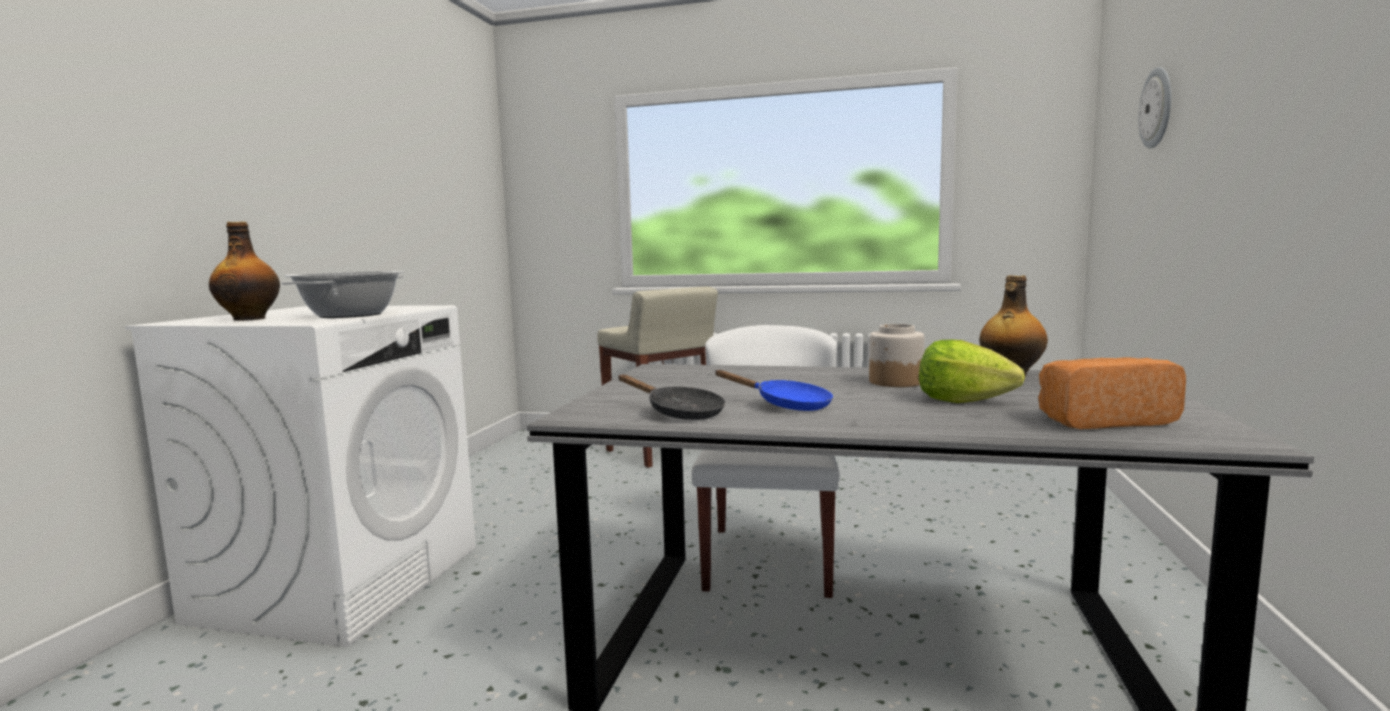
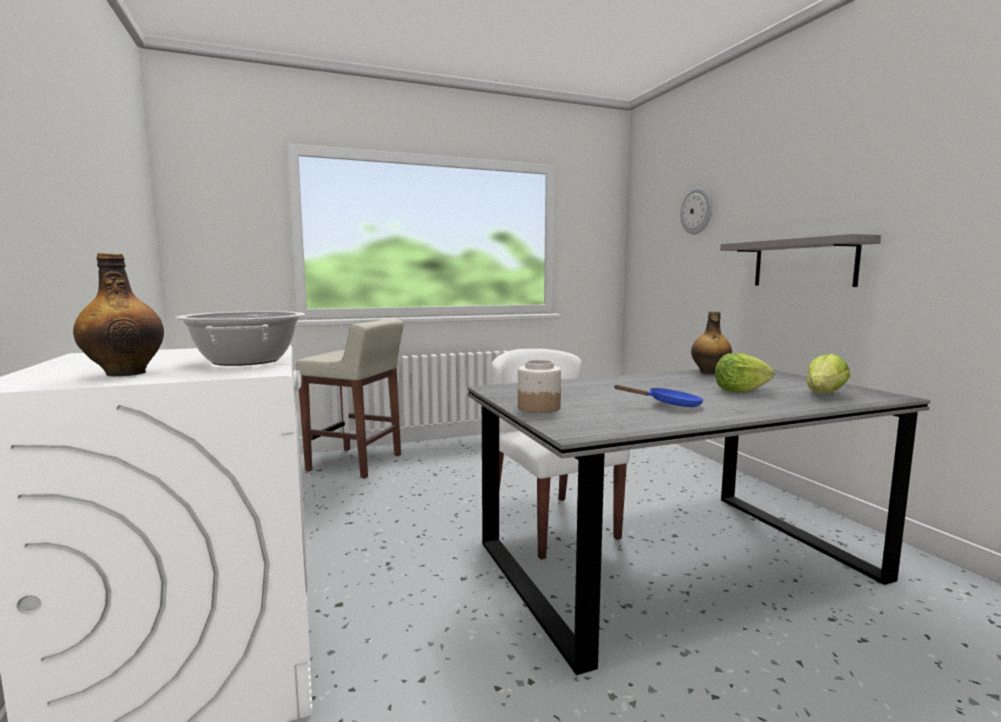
camera: 35 degrees left, 0 degrees up
black frying pan [618,375,725,420] -> none
jar [869,324,925,387] -> jar moved to [518,360,561,413]
bread [1038,357,1186,429] -> lettuce [806,354,850,393]
none -> grey shelf [720,234,881,287]

